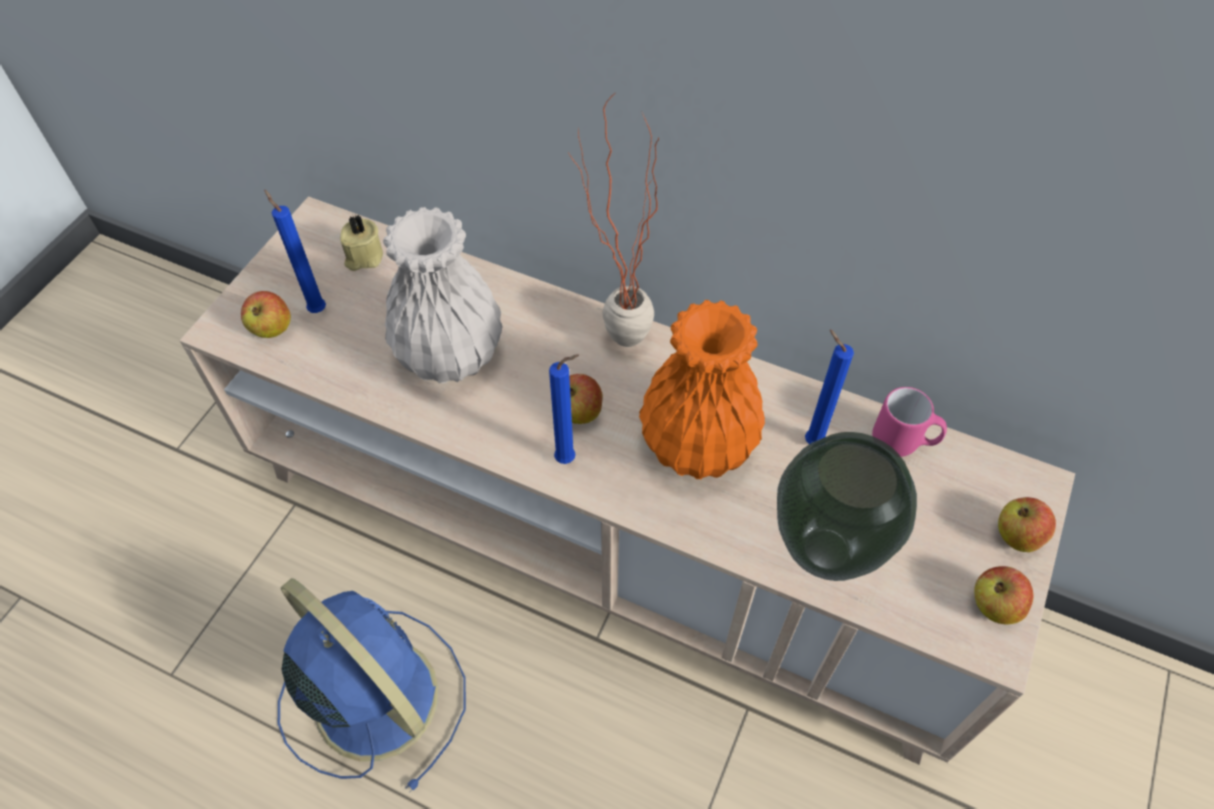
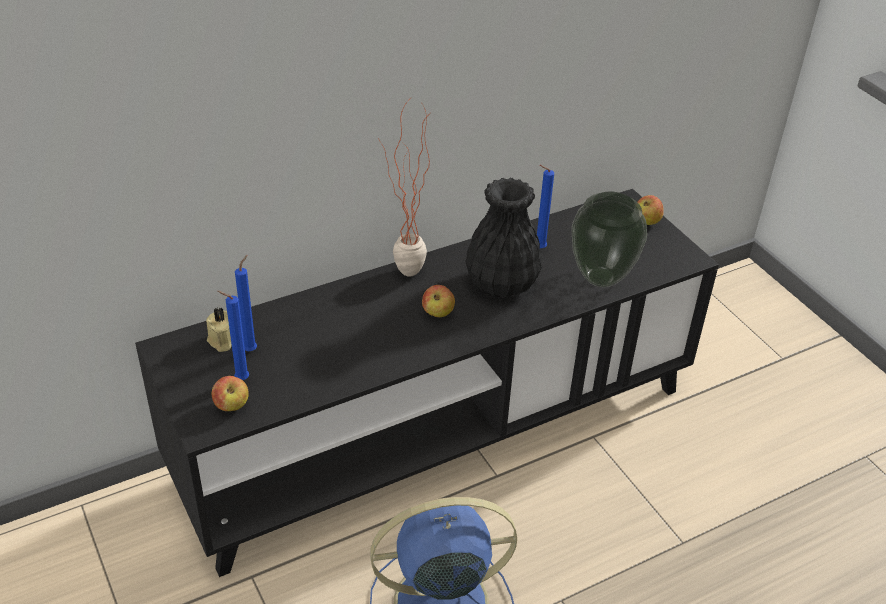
camera: 55 degrees left, 15 degrees down
beige tv stand [179,196,1075,765] -> black tv stand [135,189,719,577]
white vase [383,207,503,383] -> none
blue candle [549,355,579,464] -> blue candle moved to [235,255,257,351]
orange vase [639,300,765,479] -> black vase [465,178,542,298]
pink mug [872,387,947,457] -> none
apple [974,566,1034,624] -> none

